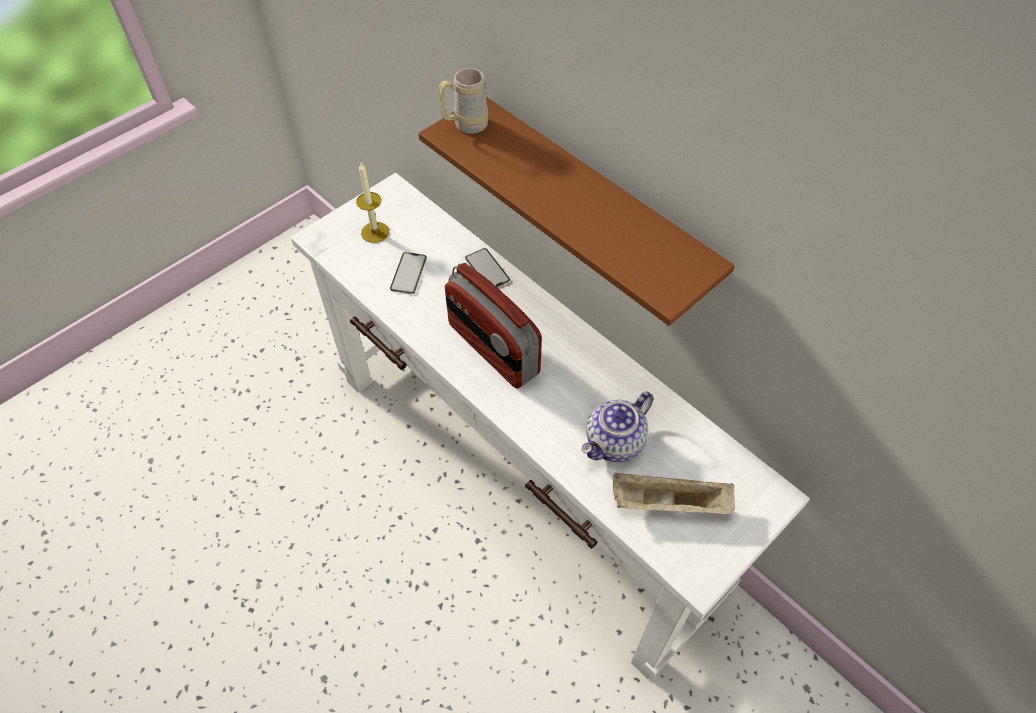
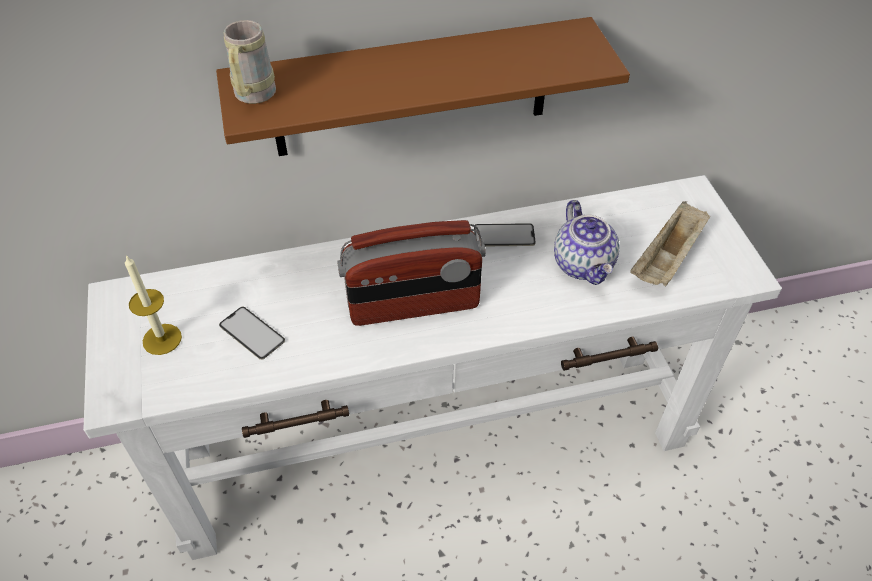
camera: 60 degrees left, 5 degrees down
phone [465,248,510,287] -> phone moved to [474,223,536,246]

